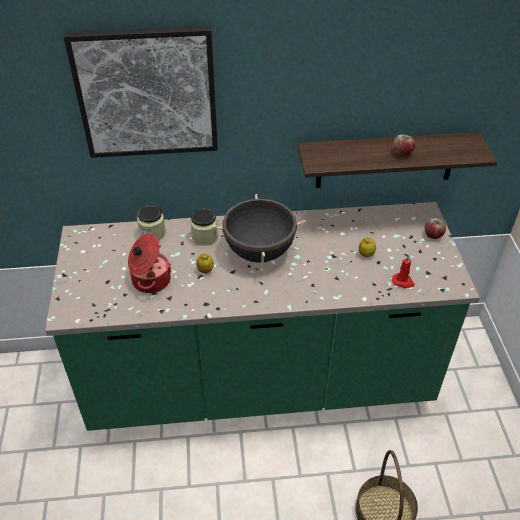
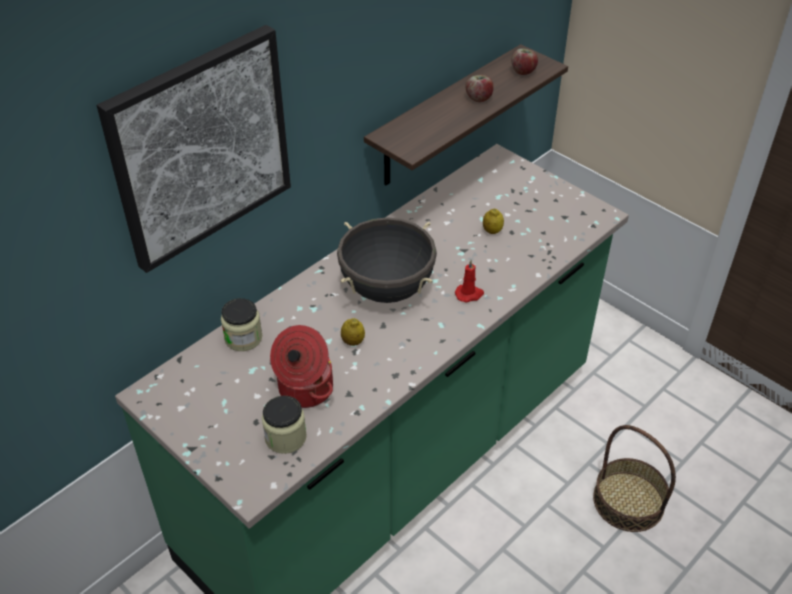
camera: 40 degrees left, 0 degrees up
jar [190,209,218,246] -> jar moved to [262,396,307,454]
red candle [392,255,415,288] -> red candle moved to [455,260,484,303]
apple [425,218,446,239] -> apple moved to [511,48,538,75]

